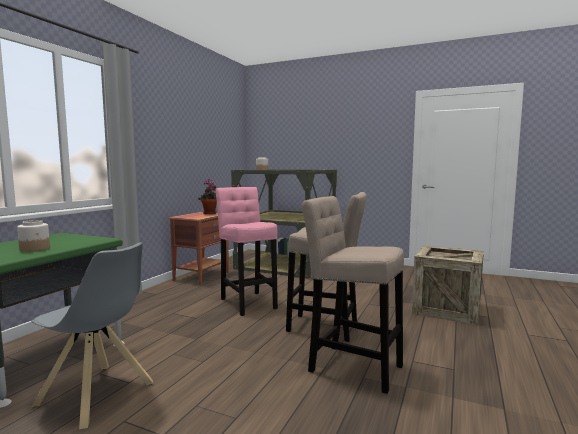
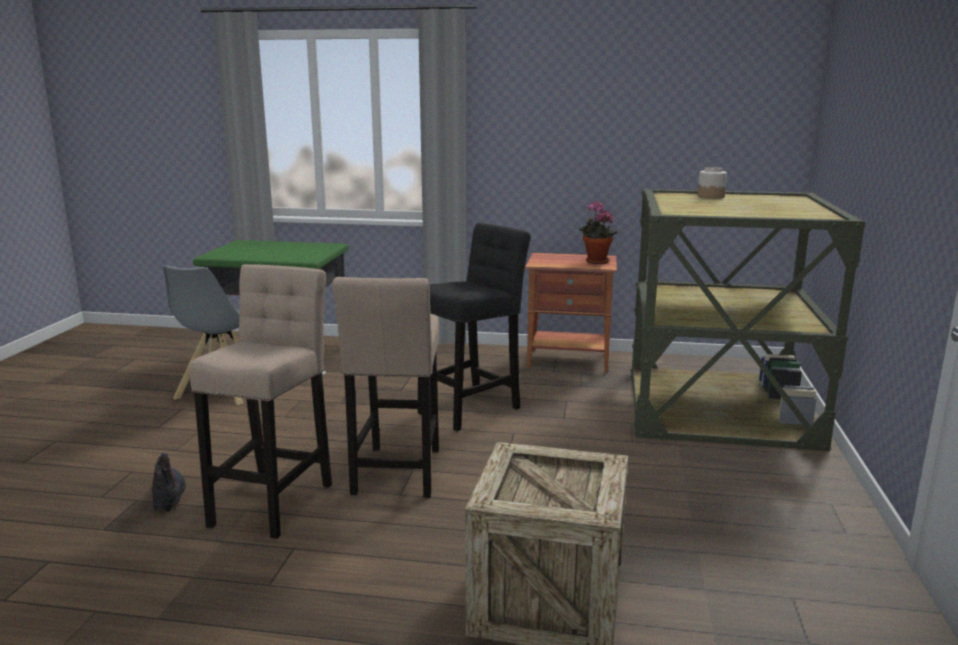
camera: 75 degrees right, 10 degrees up
jar [17,220,50,252] -> none
pink stool [216,187,278,316] -> black stool [418,223,531,431]
none -> boot [152,453,186,512]

